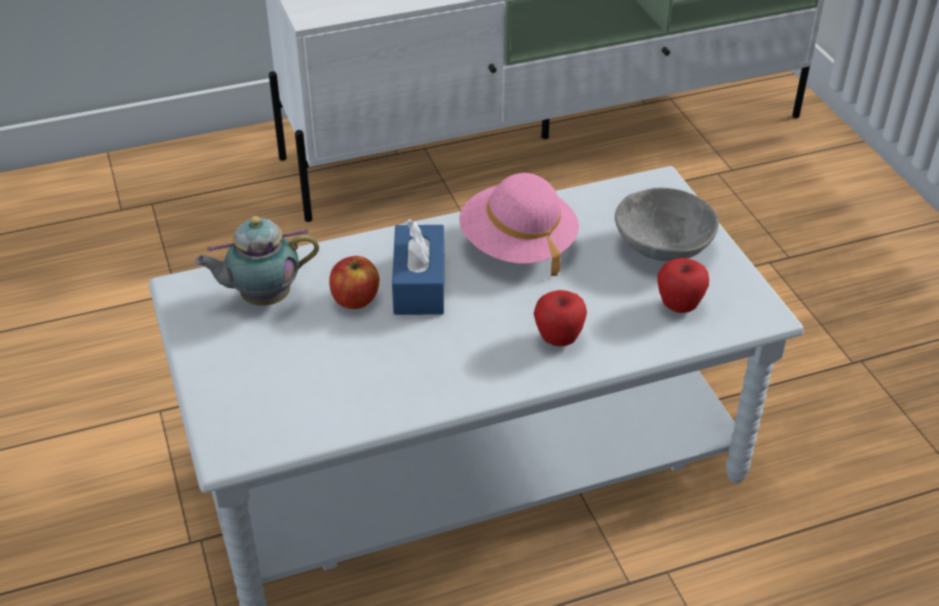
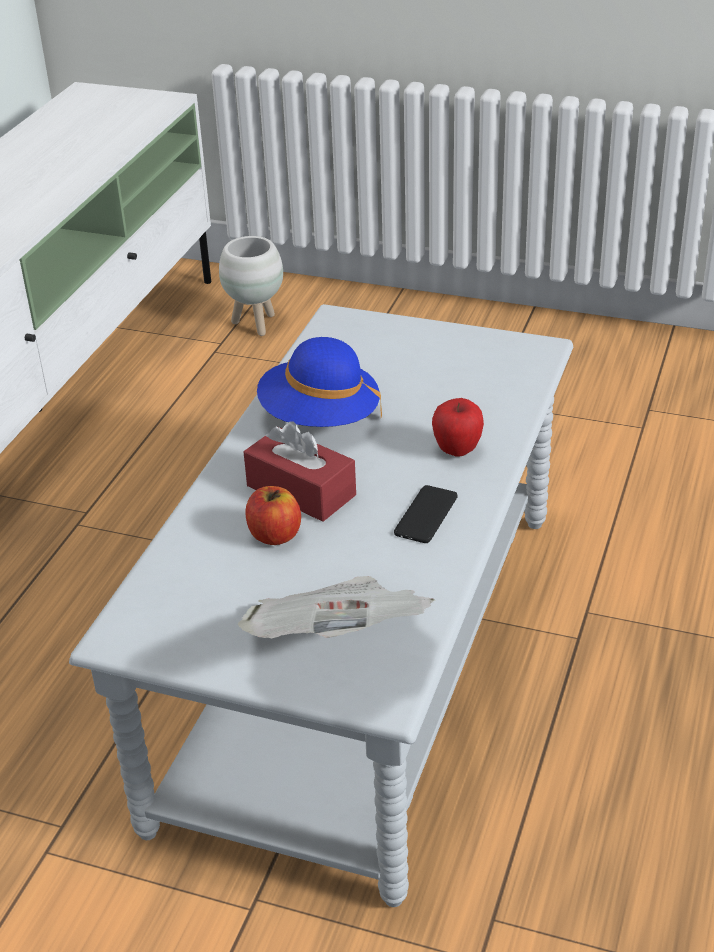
camera: 50 degrees left, 5 degrees down
teapot [195,216,319,306] -> none
blue tissue box [392,219,444,315] -> red tissue box [243,421,356,522]
pink hat [459,173,579,276] -> blue hat [257,337,382,427]
grey bowl [615,188,719,261] -> none
apple [658,258,709,313] -> none
none -> white planter [219,236,283,336]
none -> newspaper [237,576,436,638]
none -> phone [394,485,457,543]

